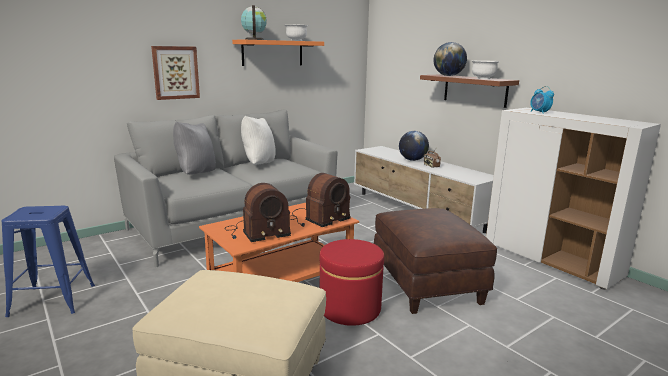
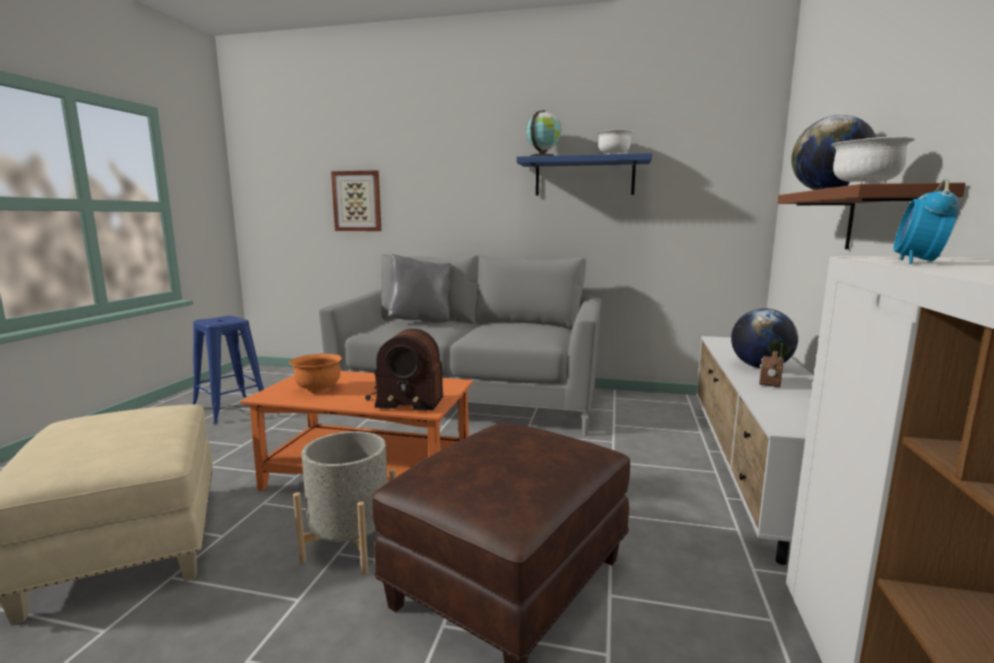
camera: 50 degrees right, 5 degrees down
picture [151,46,200,100] -> picture moved to [331,170,381,231]
radio [225,183,291,242] -> orange bowl [289,354,342,393]
orange shelf [232,40,324,66] -> blue shelf [517,153,652,196]
white pillow [241,116,275,165] -> none
red ottoman [319,239,384,326] -> grey planter [293,431,396,575]

